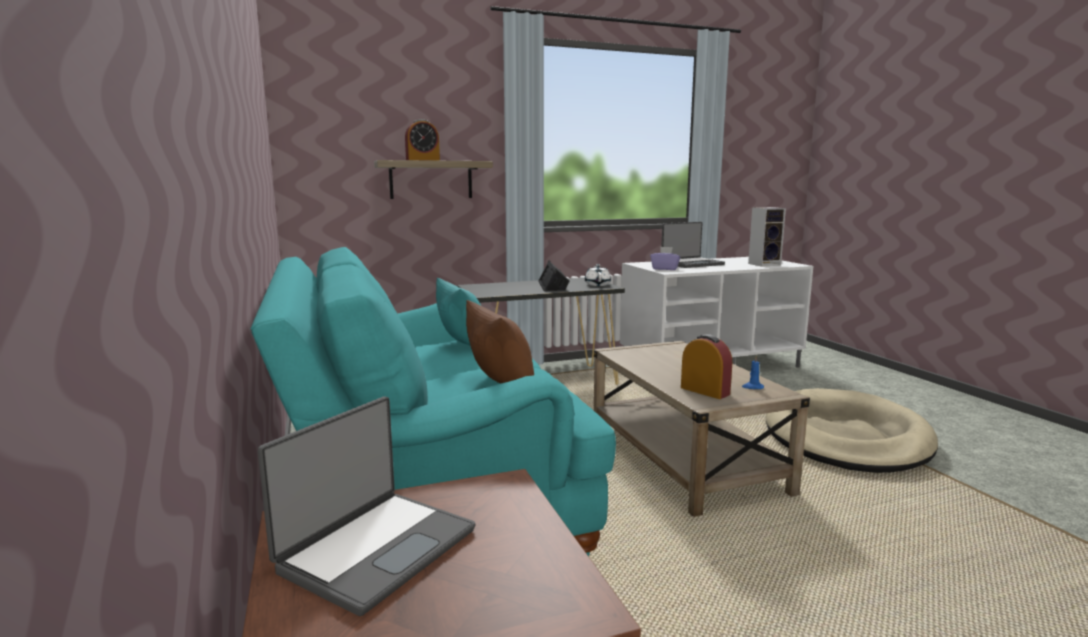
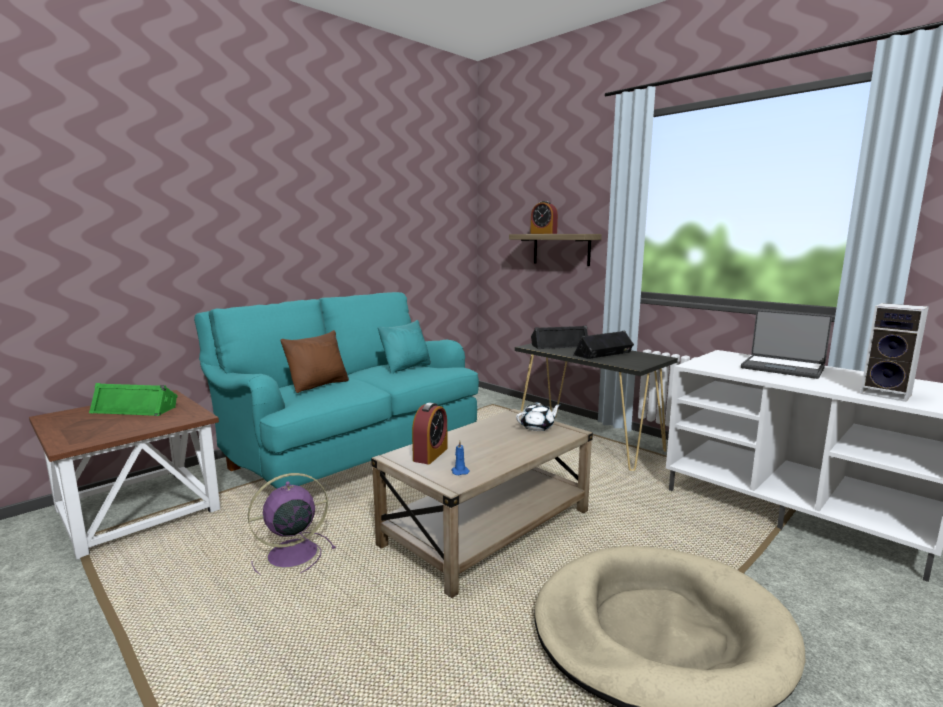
camera: 65 degrees right, 0 degrees up
laptop [258,396,476,616] -> green speaker [89,383,178,416]
white teapot [585,264,611,286] -> white teapot moved to [516,402,561,431]
purple tissue box [650,247,680,270] -> none
none -> purple fan [248,473,336,575]
none -> black speaker [531,326,588,349]

